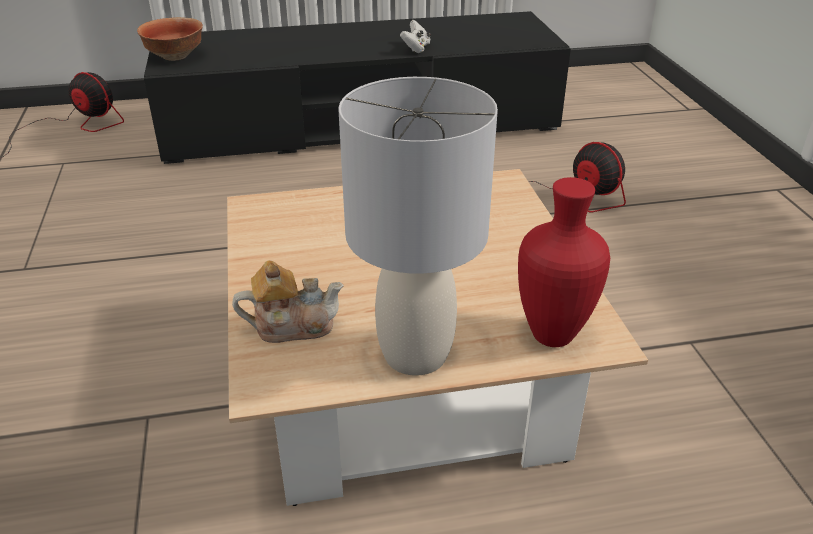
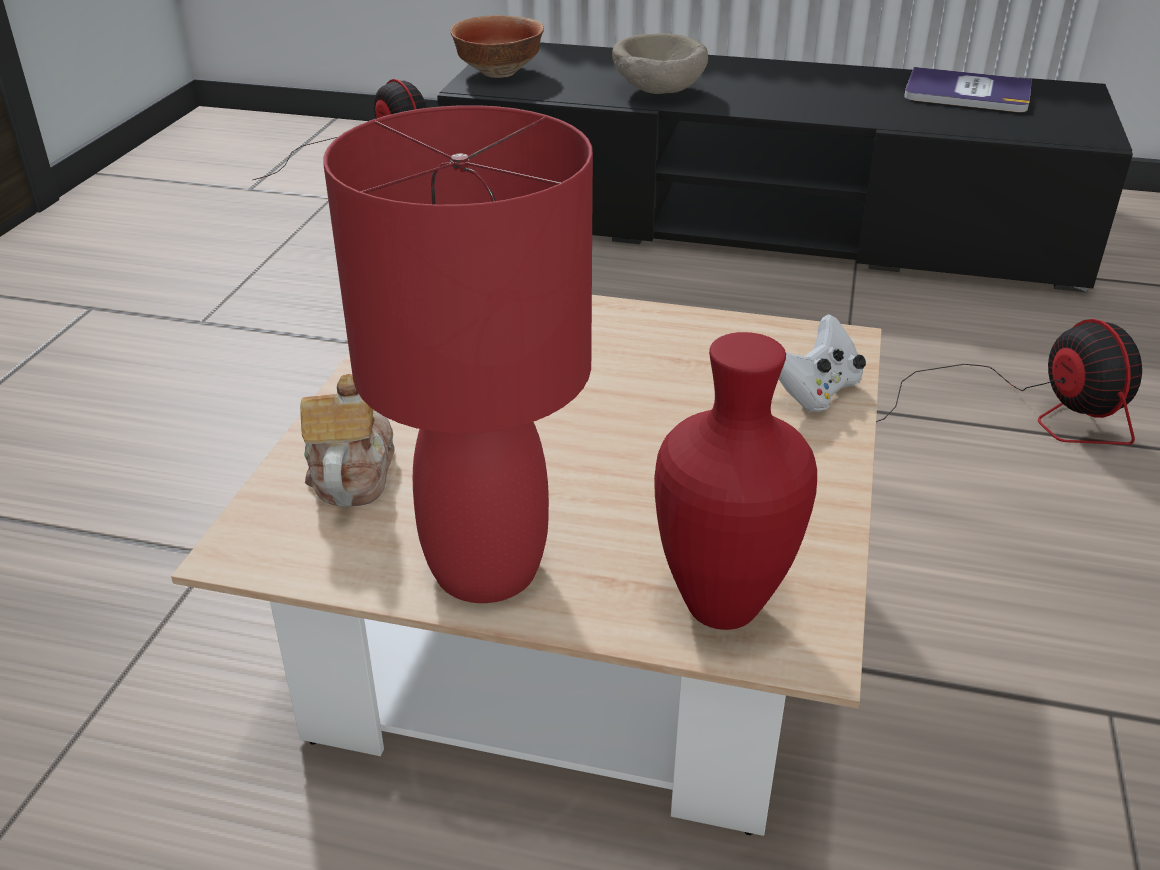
camera: 25 degrees right, 0 degrees up
teapot [232,260,344,343] -> teapot turned 105 degrees counterclockwise [300,374,395,507]
grey table lamp [338,77,498,376] -> red table lamp [323,105,593,603]
white game controller [400,20,431,53] -> white game controller moved to [779,314,866,412]
none -> beige bowl [612,33,708,94]
none -> book [904,67,1032,113]

